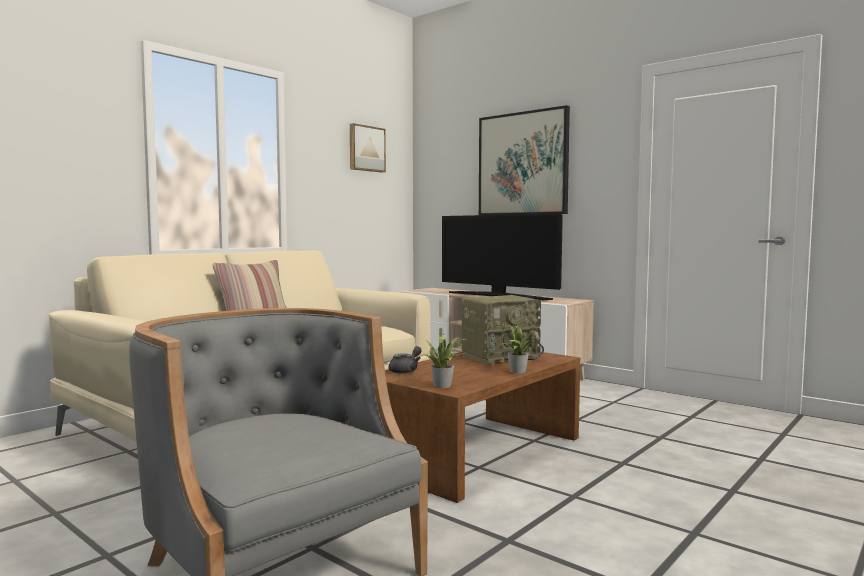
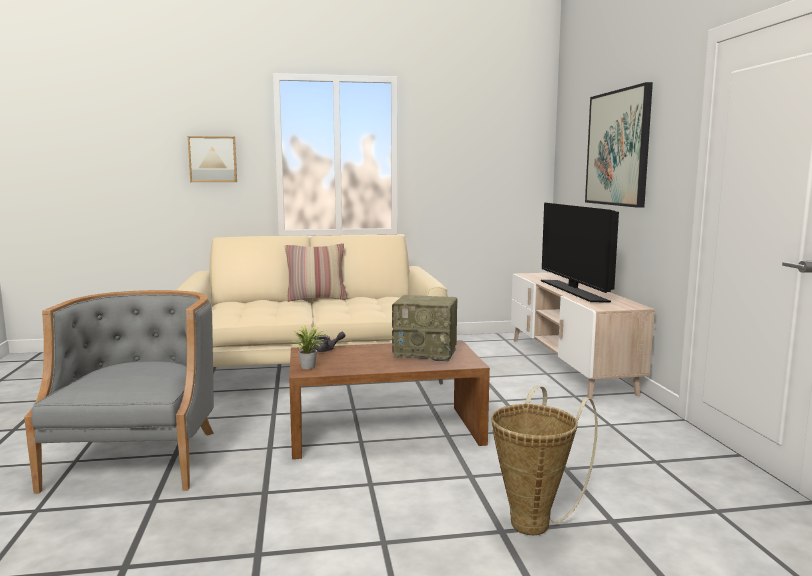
camera: 40 degrees right, 5 degrees up
picture [350,123,386,172] -> picture moved to [188,136,237,182]
potted plant [498,325,537,374] -> none
none -> basket [491,386,598,535]

